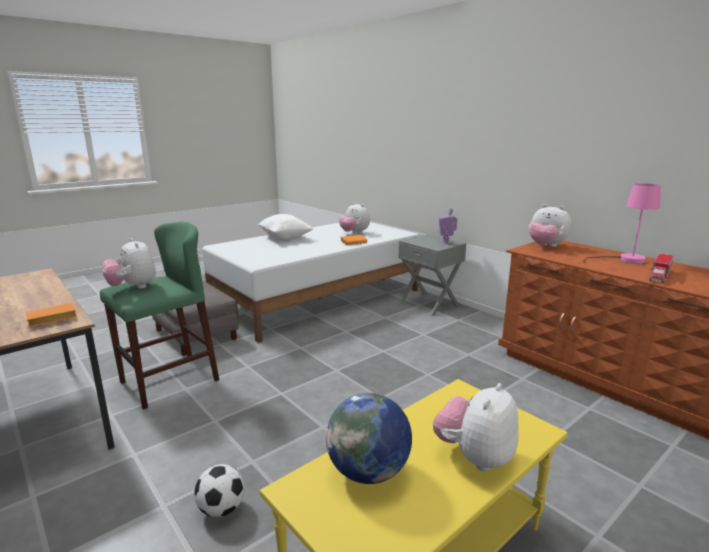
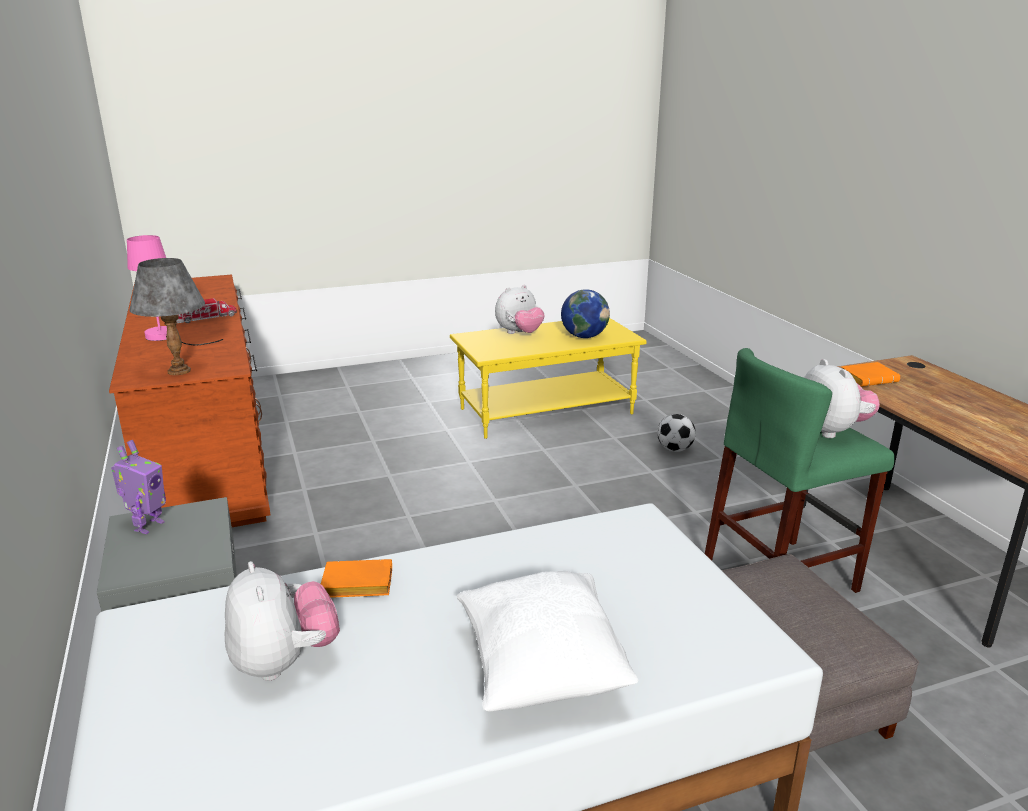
camera: 160 degrees left, 5 degrees up
plush toy [529,204,572,247] -> grey table lamp [130,258,205,375]

